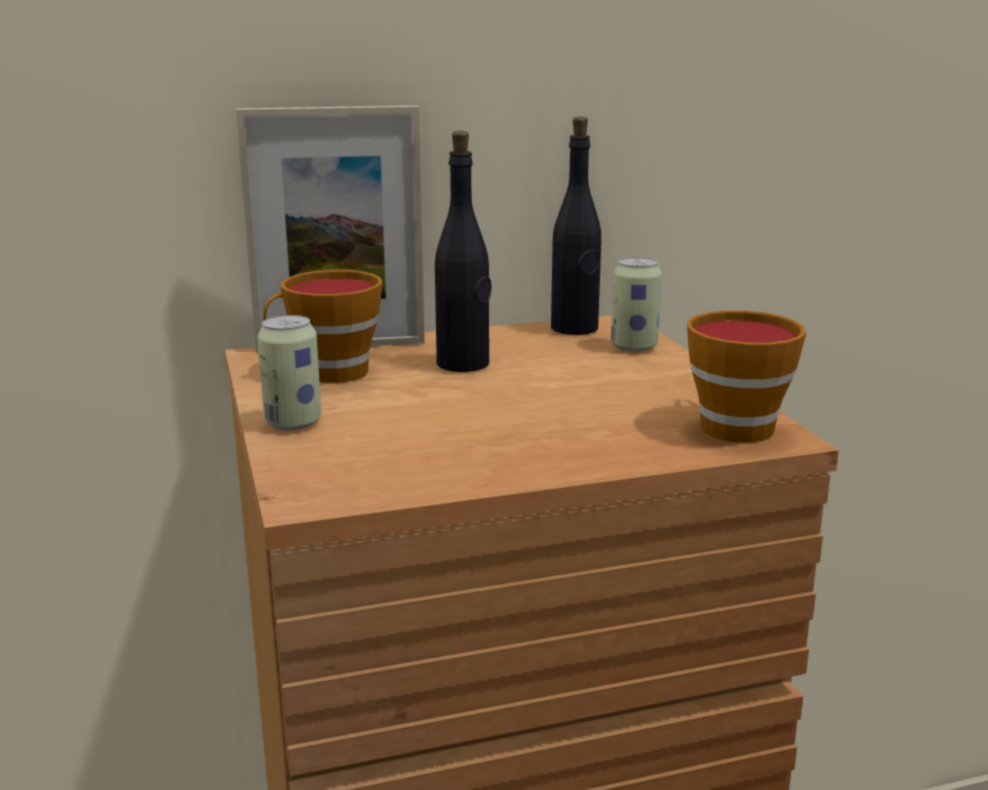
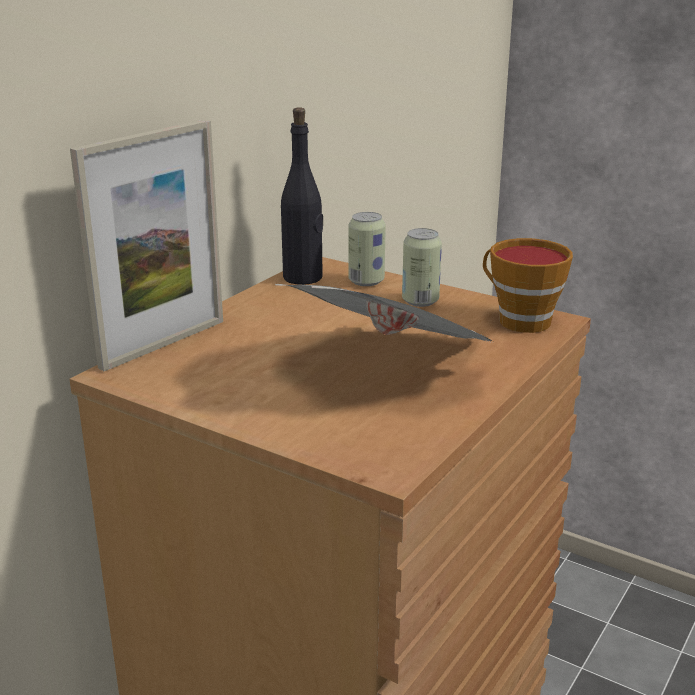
camera: 40 degrees left, 5 degrees up
can [257,315,321,431] -> can moved to [402,228,442,307]
cup [263,270,382,383] -> none
black bottle [435,130,491,372] -> none
none -> newspaper [275,284,492,343]

